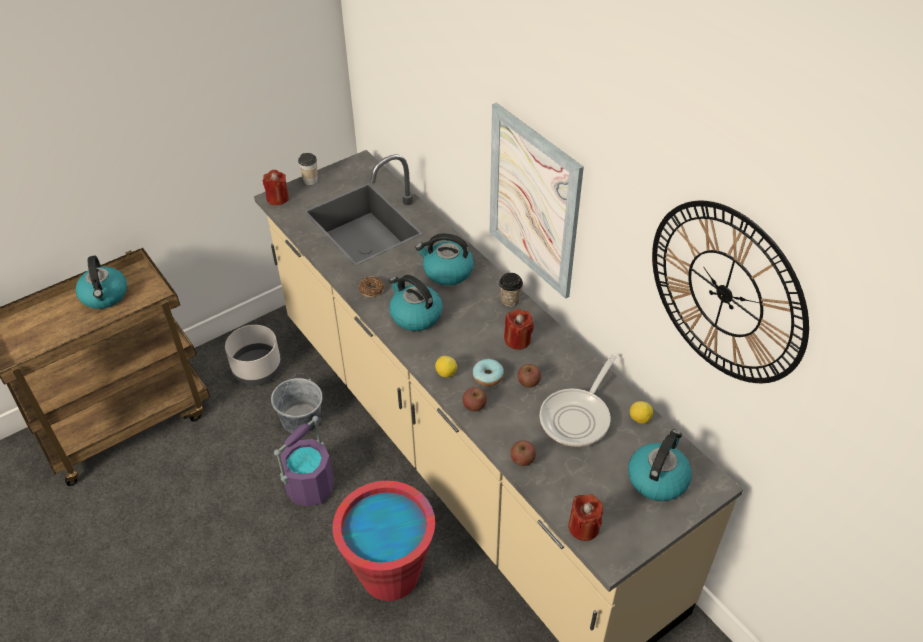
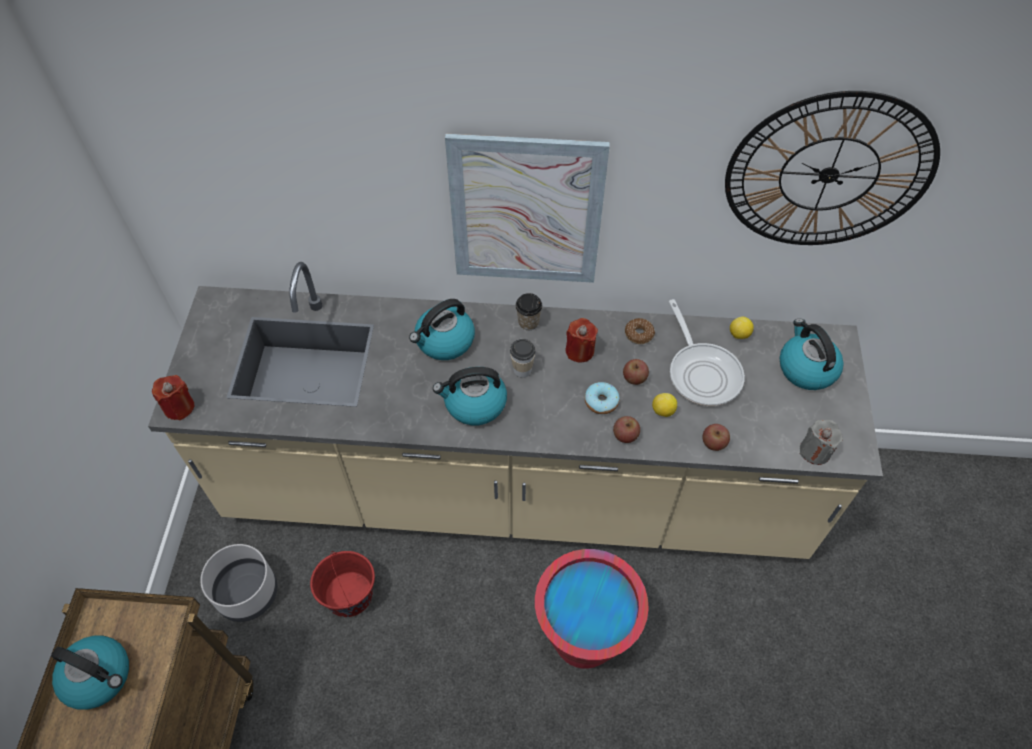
camera: 50 degrees left, 10 degrees up
grey bucket [271,373,323,433] -> red bucket [310,551,375,617]
purple bucket [274,416,334,506] -> none
cup [298,153,318,185] -> cup moved to [510,339,535,378]
donut [358,276,385,297] -> donut moved to [625,318,655,344]
lemon [435,356,457,377] -> lemon moved to [652,393,677,417]
red candle [568,494,603,541] -> grey candle [800,420,843,465]

